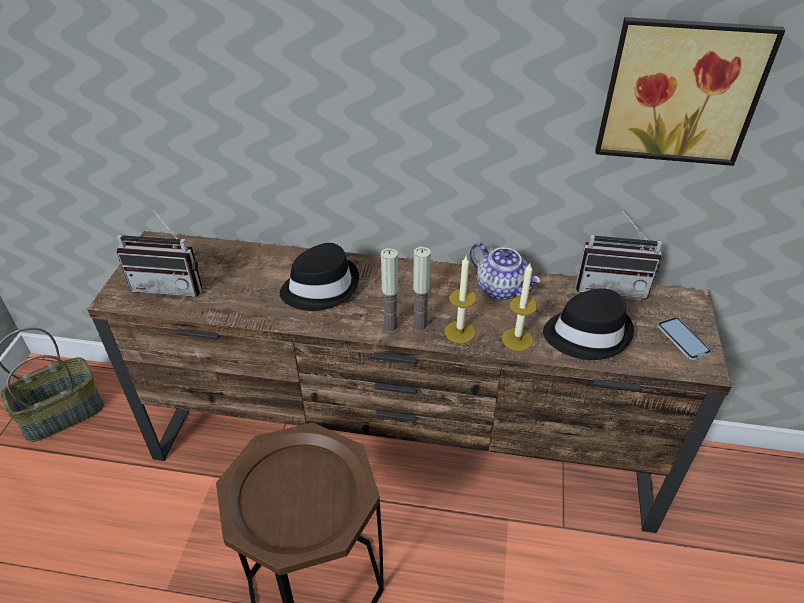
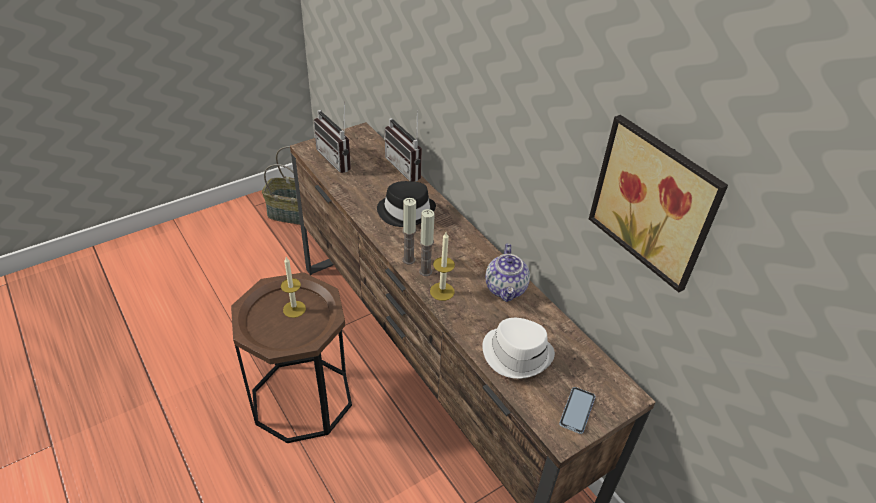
camera: 45 degrees right, 0 degrees up
candle [502,263,537,351] -> candle moved to [281,257,306,318]
black hat [543,288,634,360] -> white hat [482,318,555,379]
radio [575,206,662,298] -> radio moved to [385,110,422,182]

